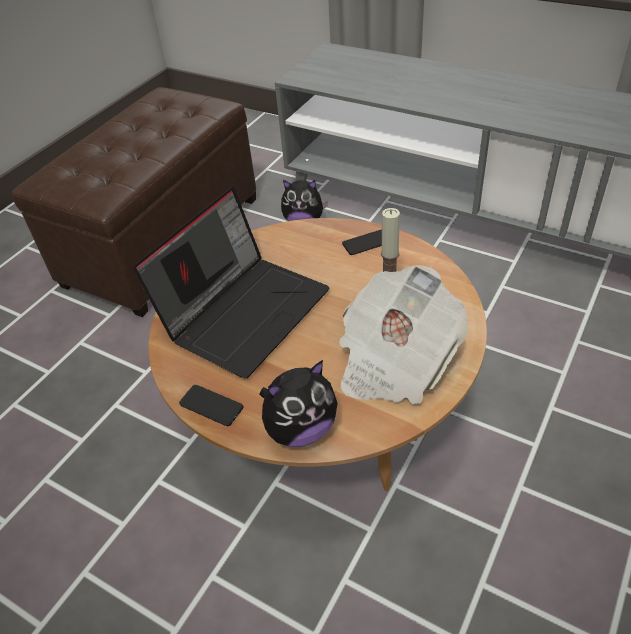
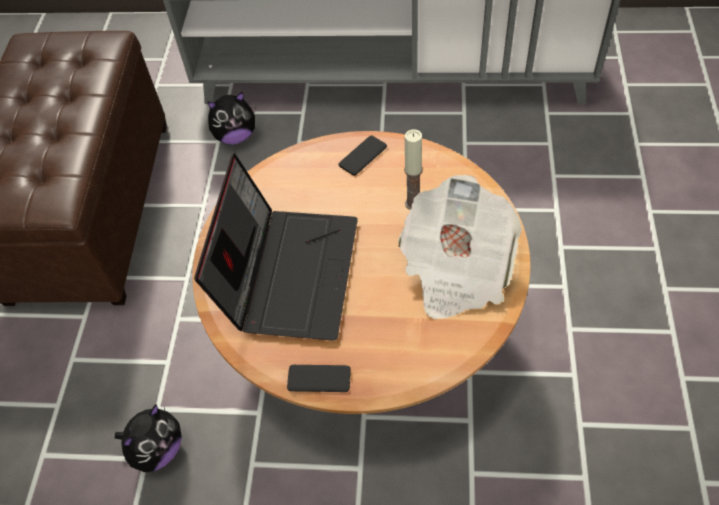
camera: 25 degrees left, 10 degrees up
plush toy [259,360,338,447] -> plush toy moved to [115,404,182,472]

